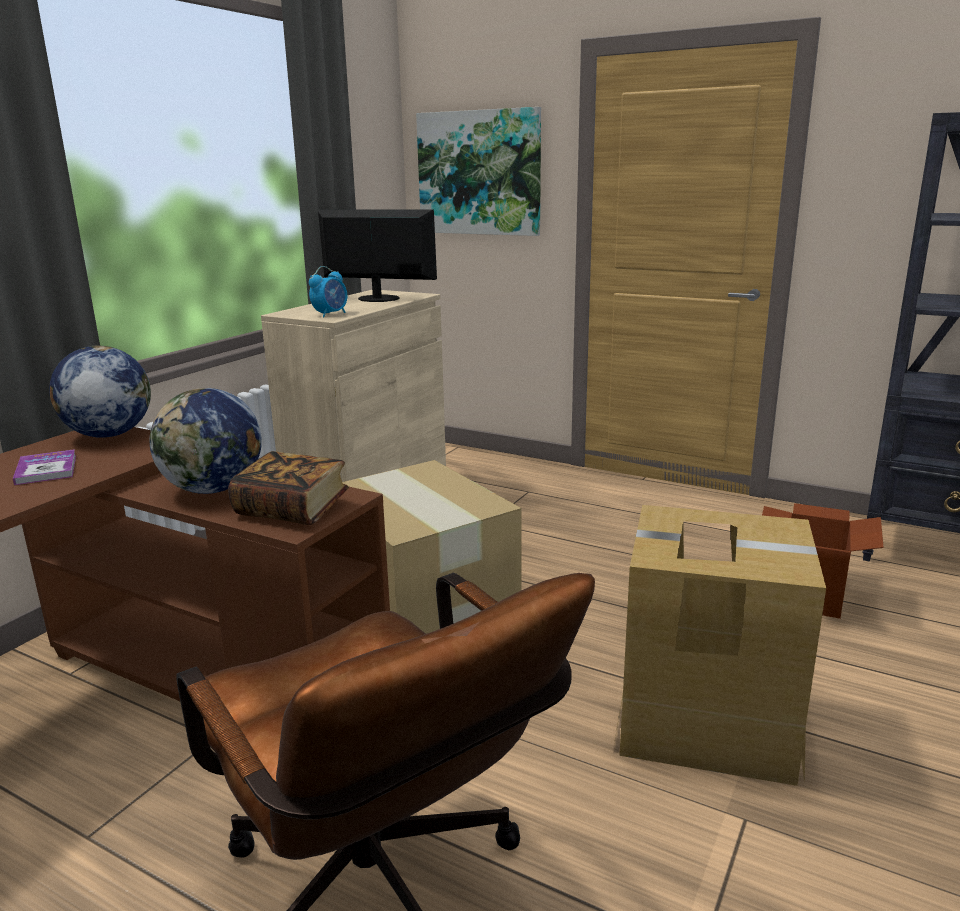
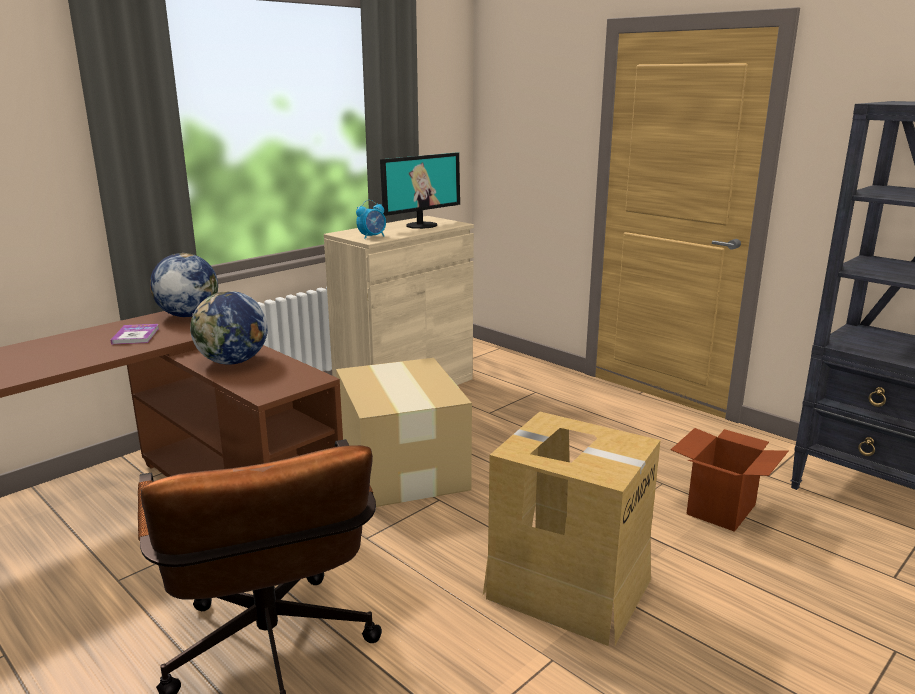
camera: 15 degrees right, 0 degrees up
book [228,451,349,525] -> none
monitor [318,209,437,302] -> monitor turned 105 degrees clockwise [380,152,460,229]
picture [416,107,541,236] -> none

